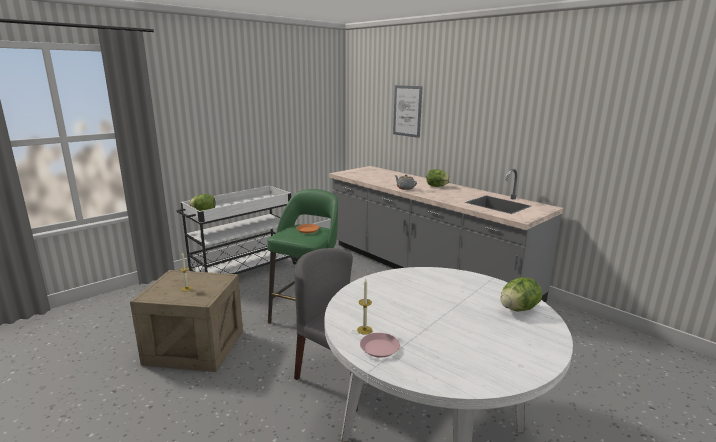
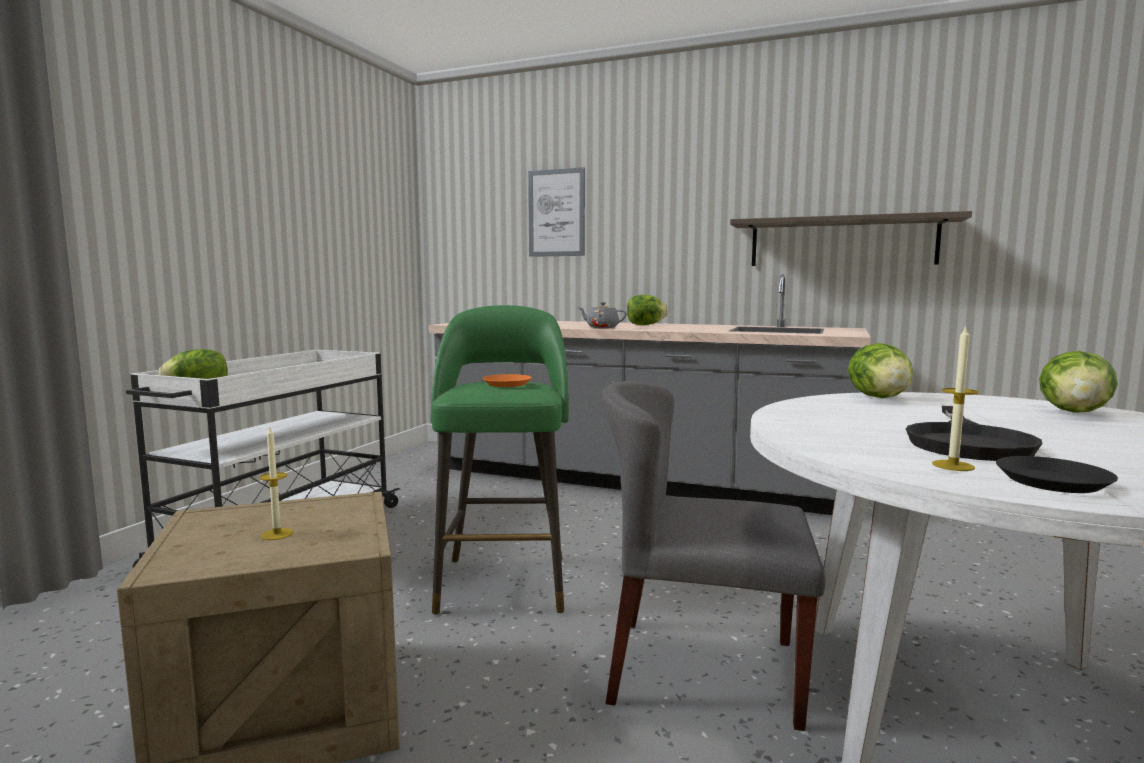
camera: 25 degrees left, 10 degrees down
pink plate [360,333,400,358] -> black plate [996,456,1118,493]
none -> shelf [730,211,972,266]
none -> lettuce [848,343,913,398]
none -> black frying pan [906,406,1043,461]

